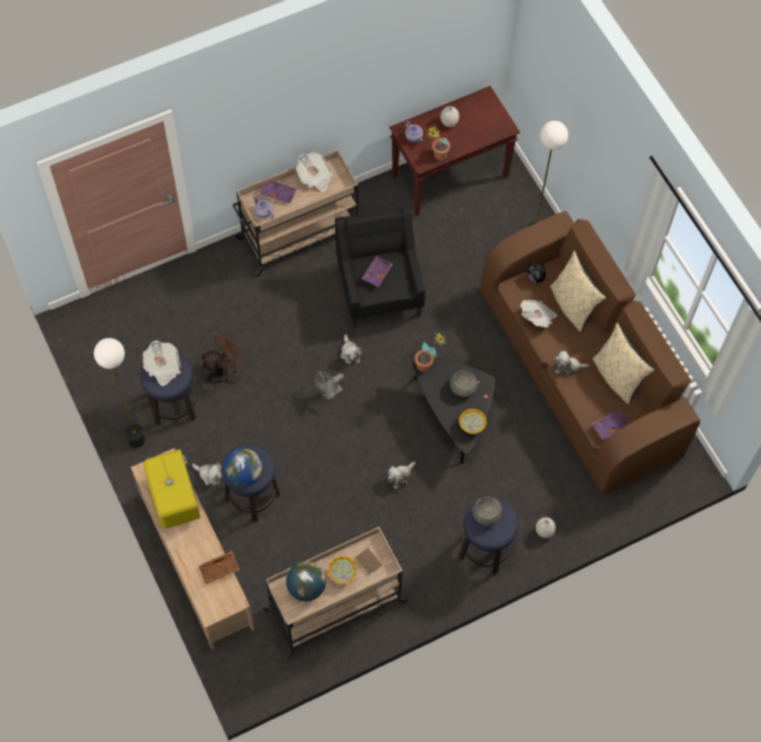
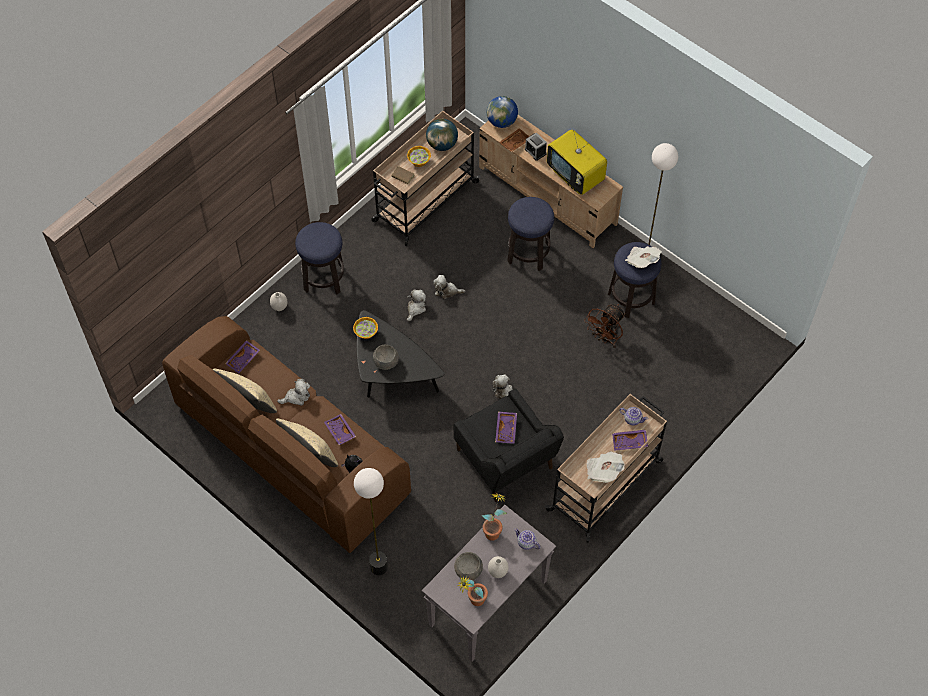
camera: 160 degrees right, 5 degrees down
plush toy [192,462,222,486] -> plush toy moved to [433,275,465,299]
globe [224,448,262,487] -> globe moved to [487,96,518,128]
grey fan [315,371,344,400] -> none
brown console table [390,86,520,216] -> grey console table [422,505,556,662]
potted plant [415,332,445,372] -> potted plant moved to [458,575,488,606]
grey bowl [473,497,502,526] -> grey bowl moved to [454,552,483,580]
newspaper [520,300,557,328] -> purple tray [324,414,356,445]
none -> alarm clock [525,133,547,161]

